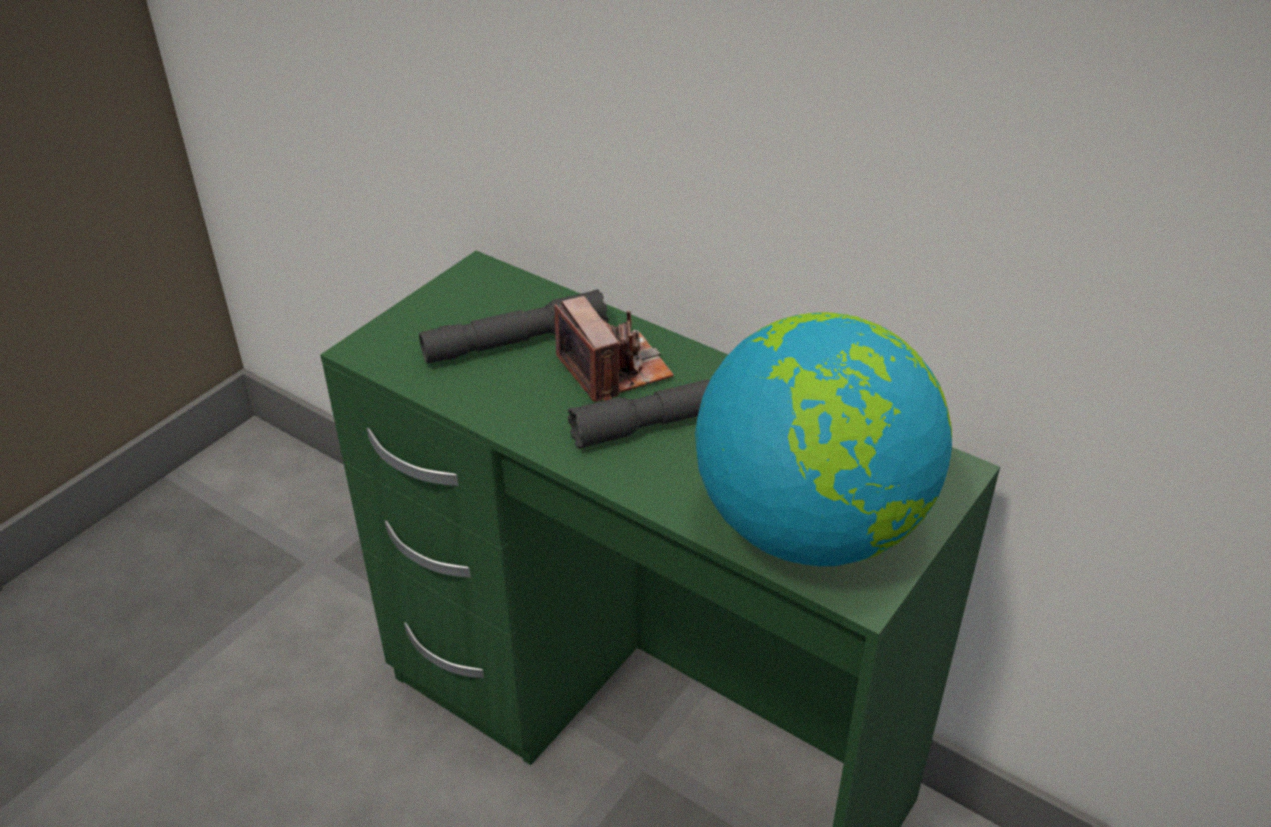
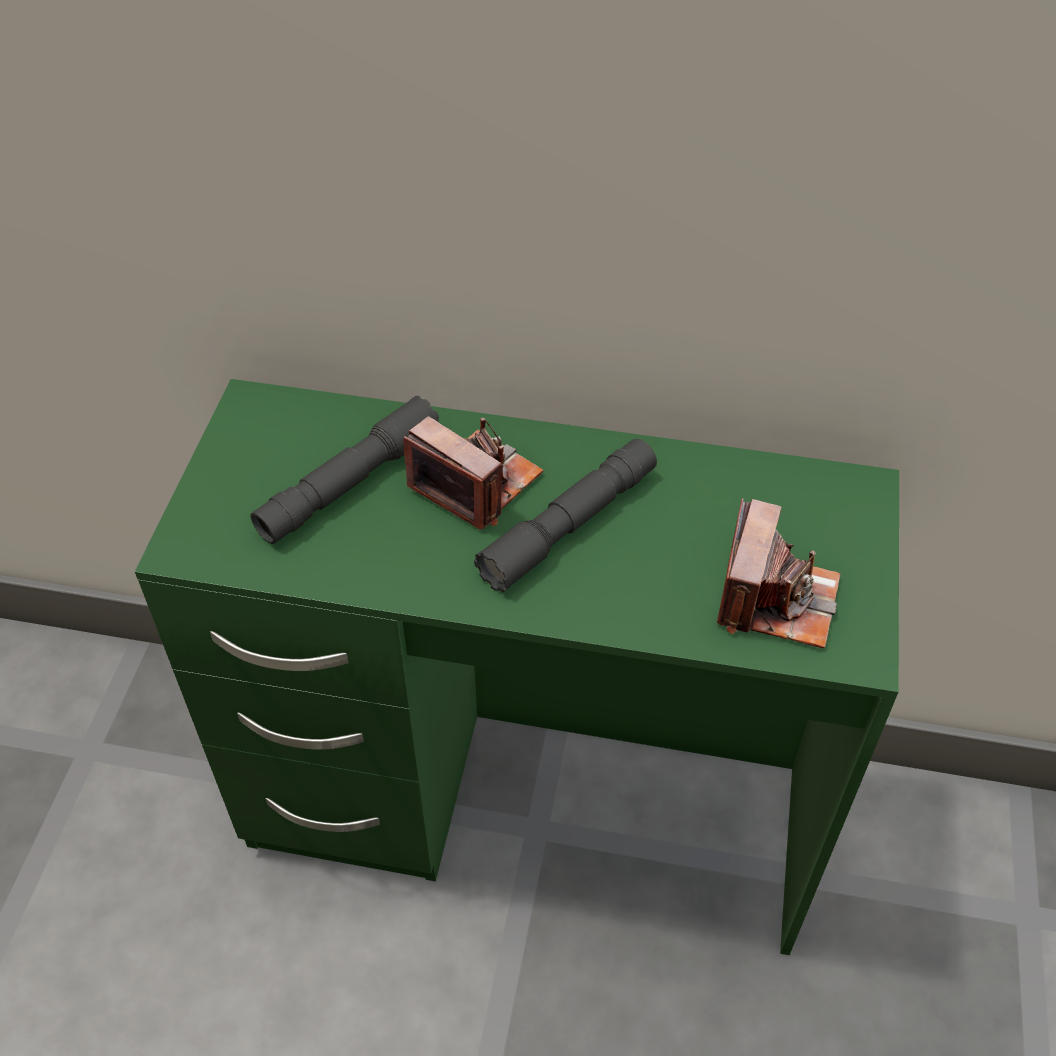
camera: 25 degrees left, 10 degrees up
globe [695,312,952,566] -> camera [717,498,841,648]

